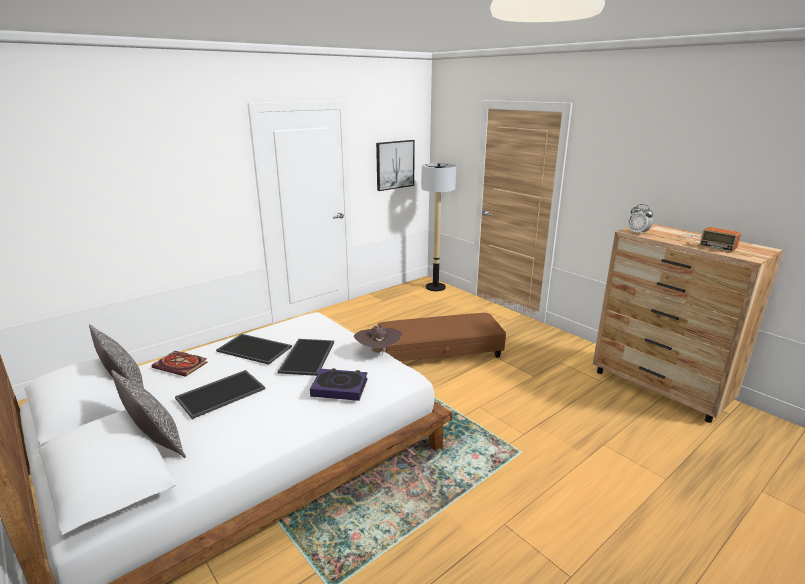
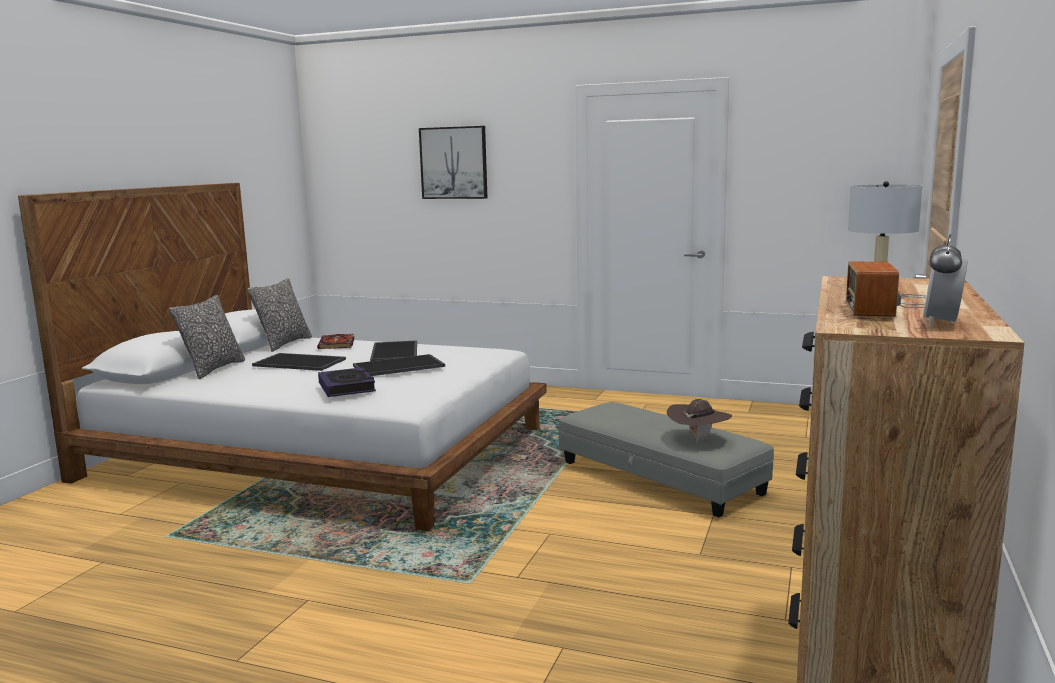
camera: 60 degrees right, 10 degrees down
brown hat [354,325,402,353] -> brown hat moved to [667,399,732,443]
picture [376,140,415,191] -> picture moved to [419,126,488,199]
brown ottoman [377,313,506,361] -> grey ottoman [558,402,774,517]
alarm clock [628,204,653,235] -> alarm clock moved to [923,234,967,326]

